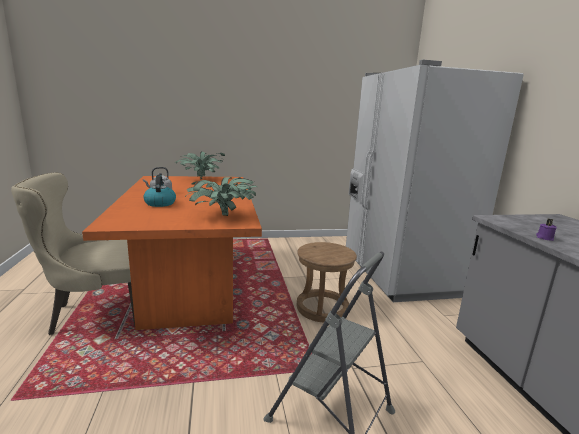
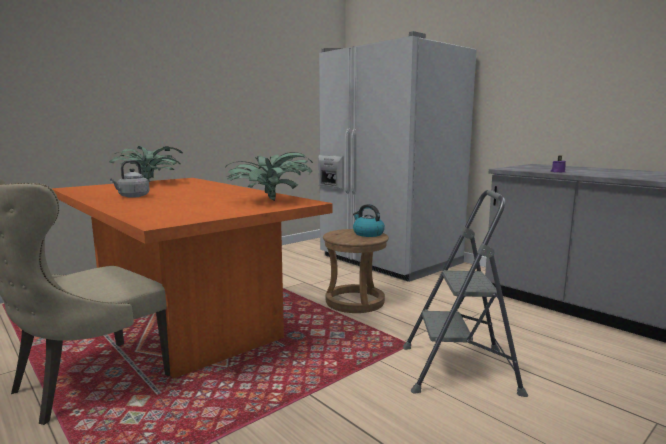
camera: 30 degrees left, 5 degrees down
kettle [144,175,176,207] -> kettle moved to [353,204,385,237]

